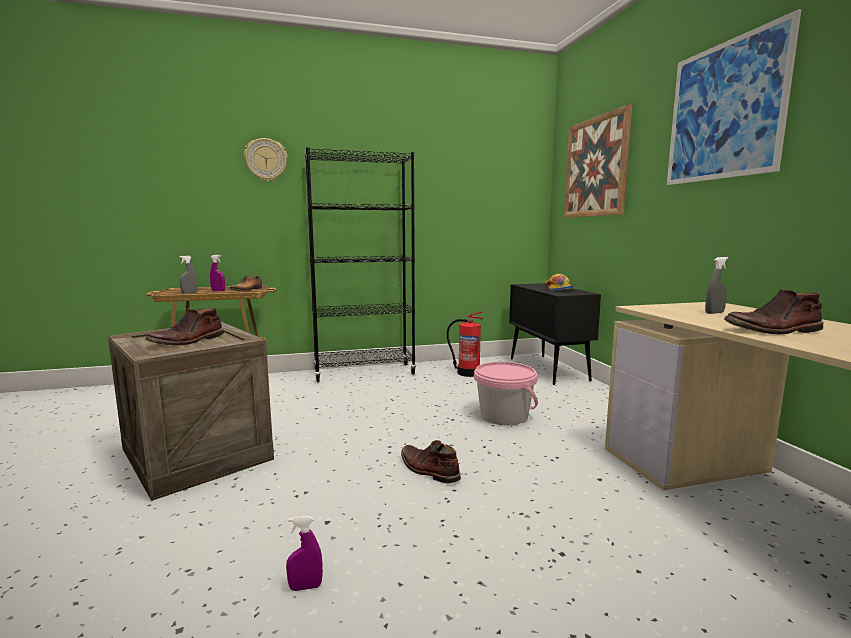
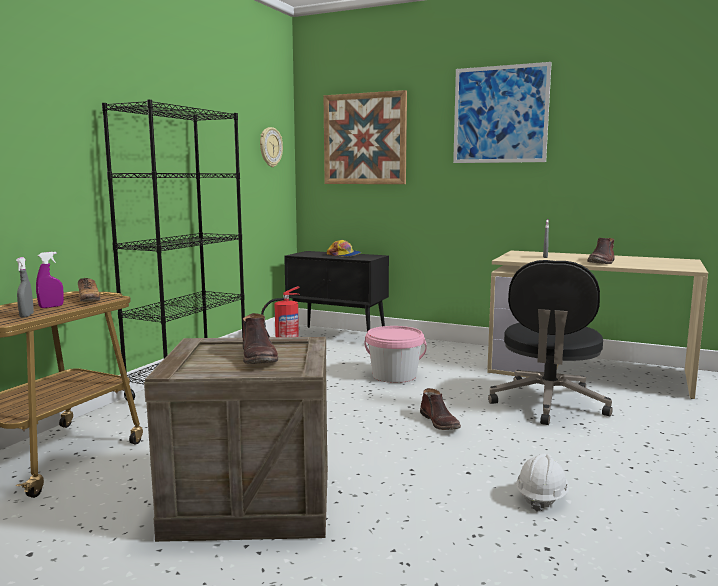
camera: 50 degrees left, 0 degrees up
wall clock [244,138,287,182] -> wall clock moved to [260,127,283,167]
purple spray bottle [286,516,323,591] -> white hard hat [516,453,569,512]
brown boot [401,440,461,483] -> brown boot turned 105 degrees counterclockwise [420,388,461,430]
none -> black office chair [488,260,613,425]

